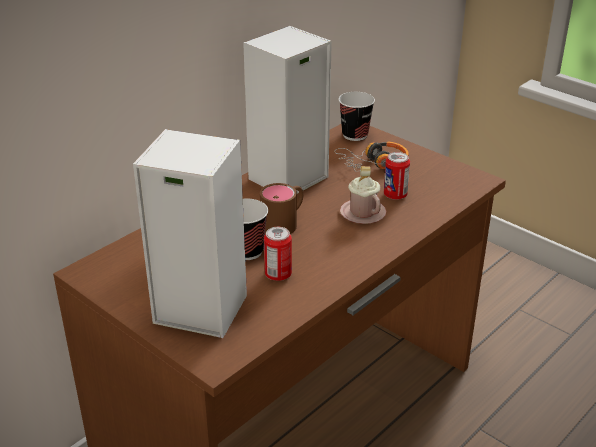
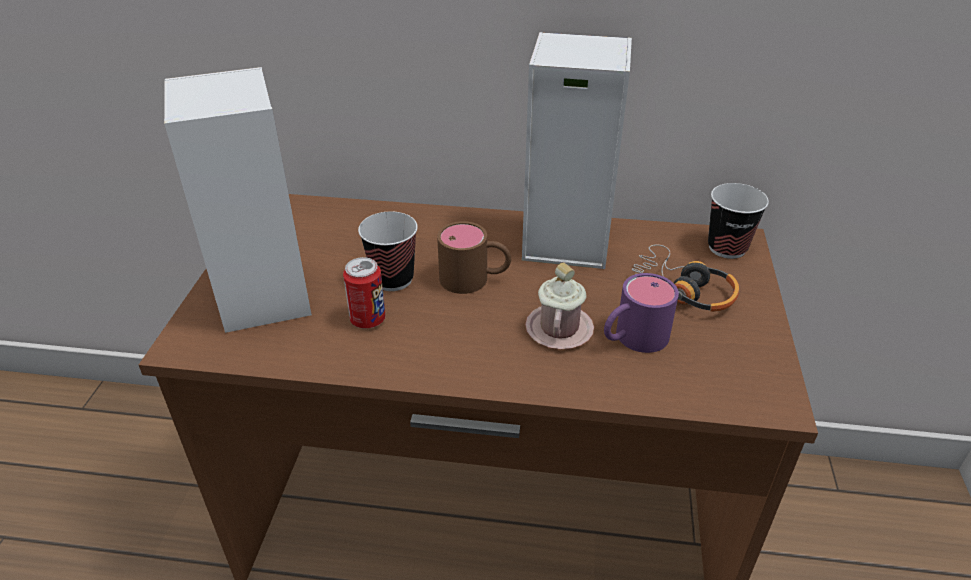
camera: 55 degrees right, 5 degrees up
can [384,152,410,200] -> purple mug [604,273,679,353]

